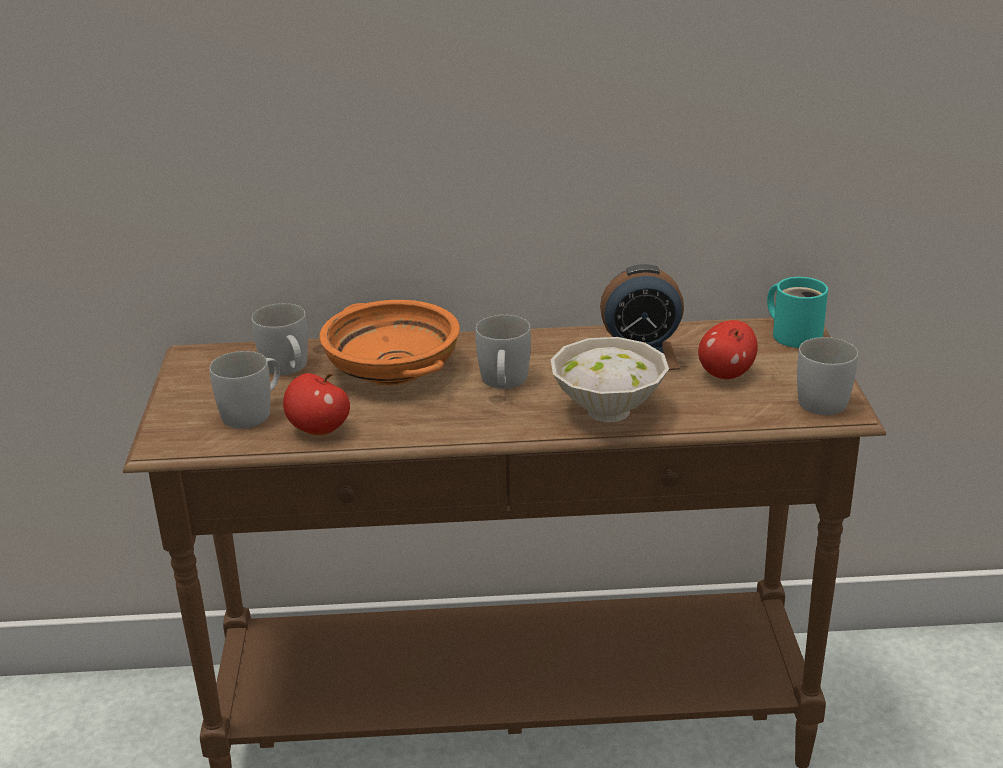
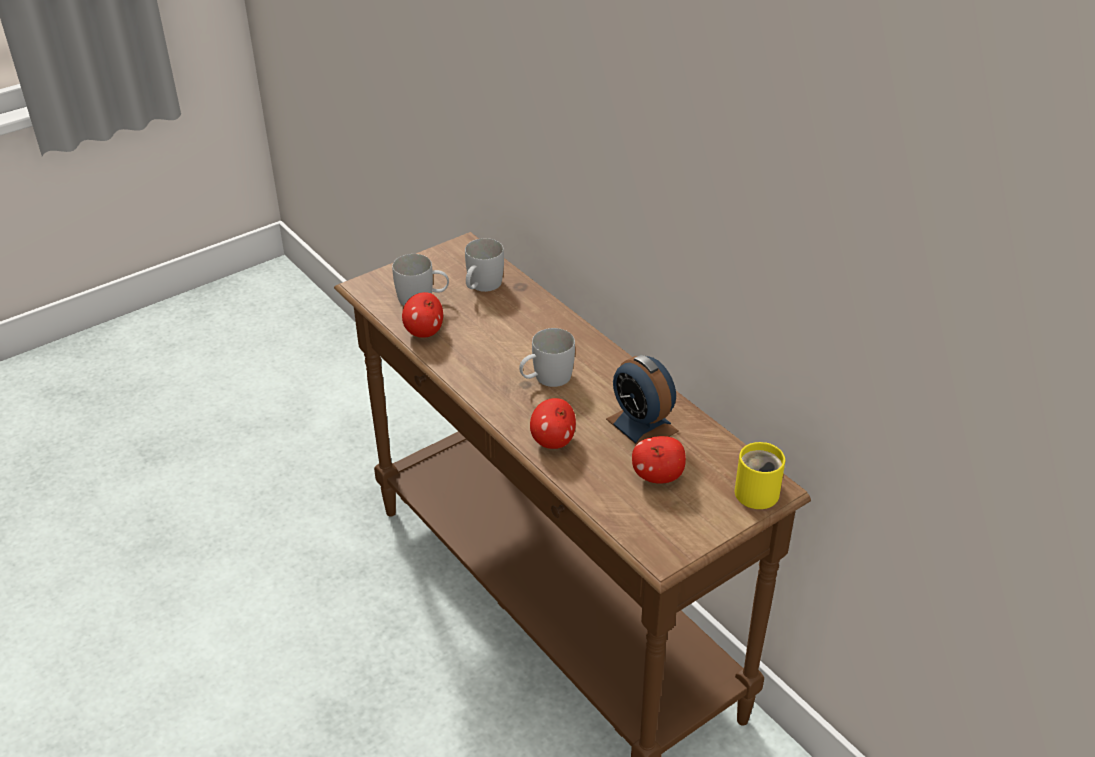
camera: 55 degrees right, 10 degrees up
orange bowl [320,300,460,385] -> none
white bowl [550,337,669,423] -> apple [530,398,576,449]
turquoise mug [767,277,828,348] -> yellow mug [735,442,785,509]
white mug [797,337,858,415] -> none

